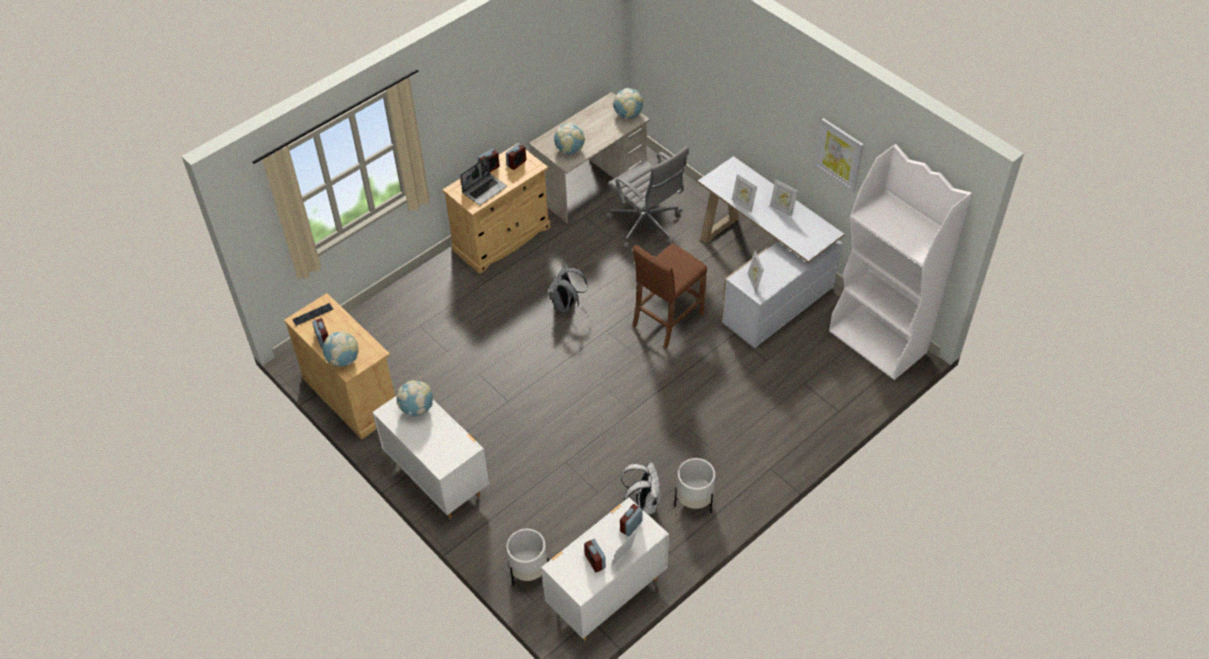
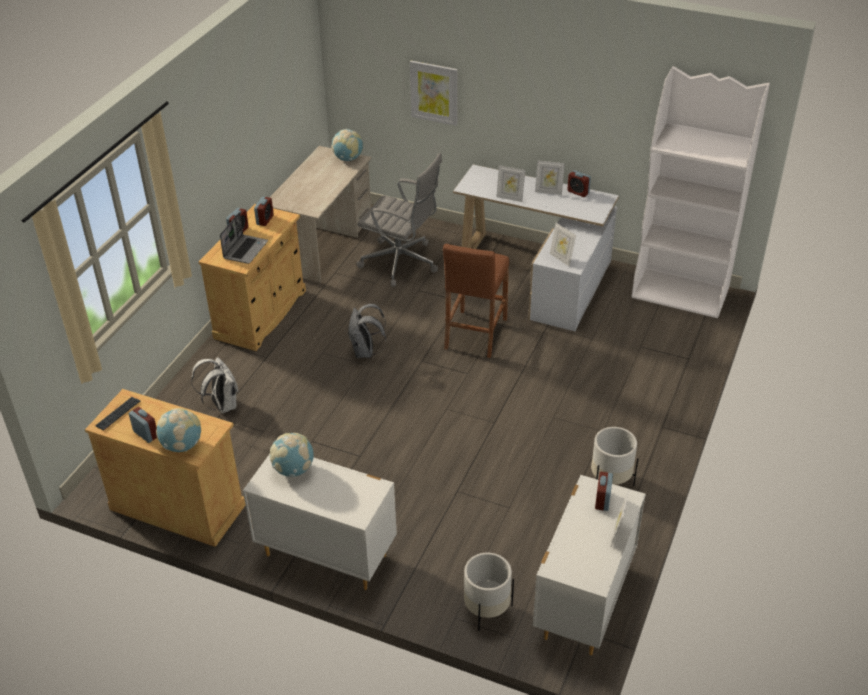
camera: 25 degrees left, 10 degrees down
globe [554,123,585,154] -> none
alarm clock [584,539,606,573] -> alarm clock moved to [567,170,591,197]
white backpack [621,462,661,514] -> white backpack moved to [191,357,238,413]
picture [815,118,864,192] -> picture moved to [410,61,458,126]

